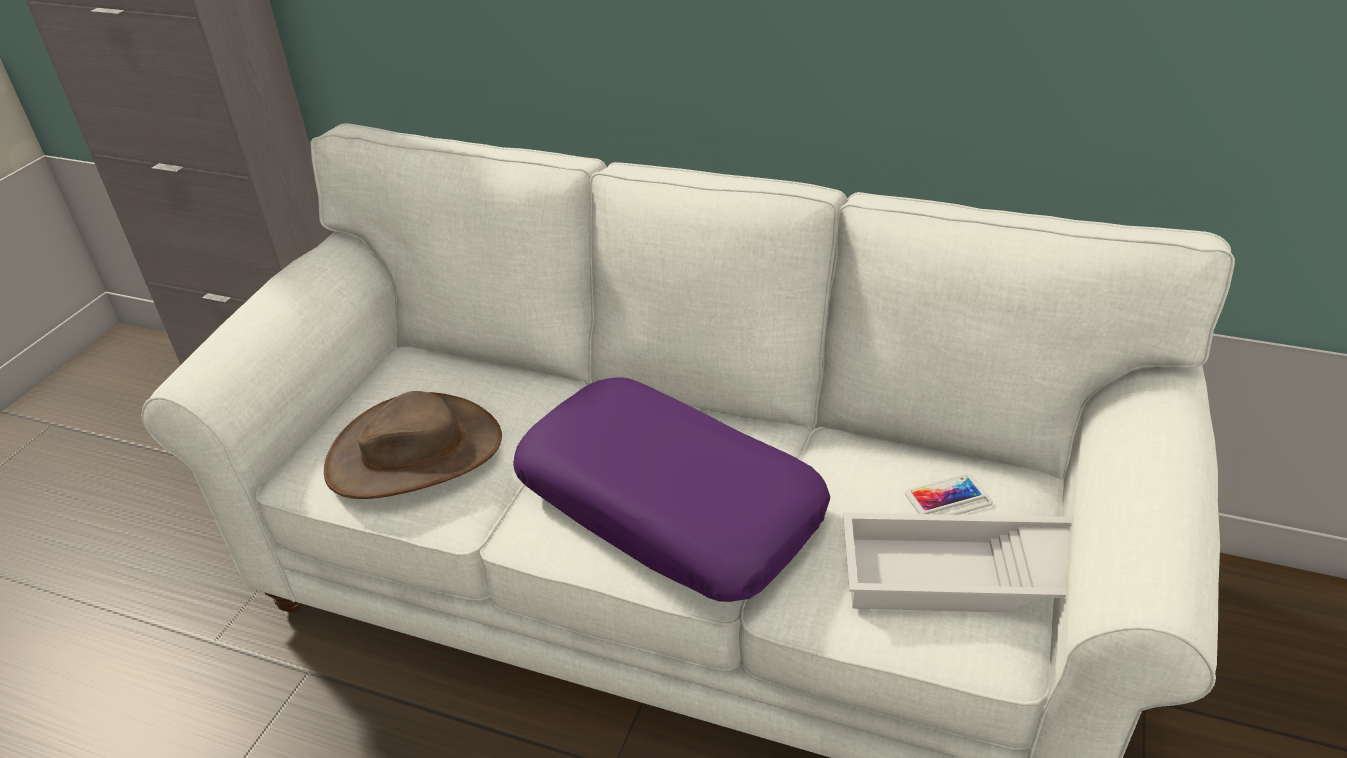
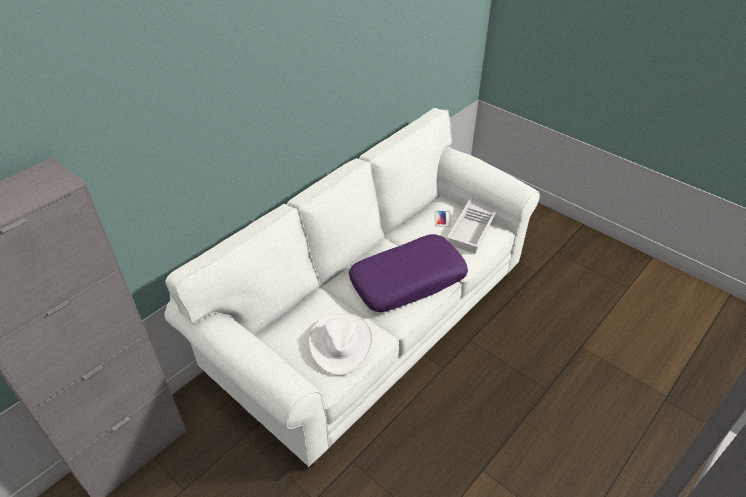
camera: 70 degrees left, 5 degrees up
brown hat [324,391,502,499] -> white hat [308,314,373,376]

